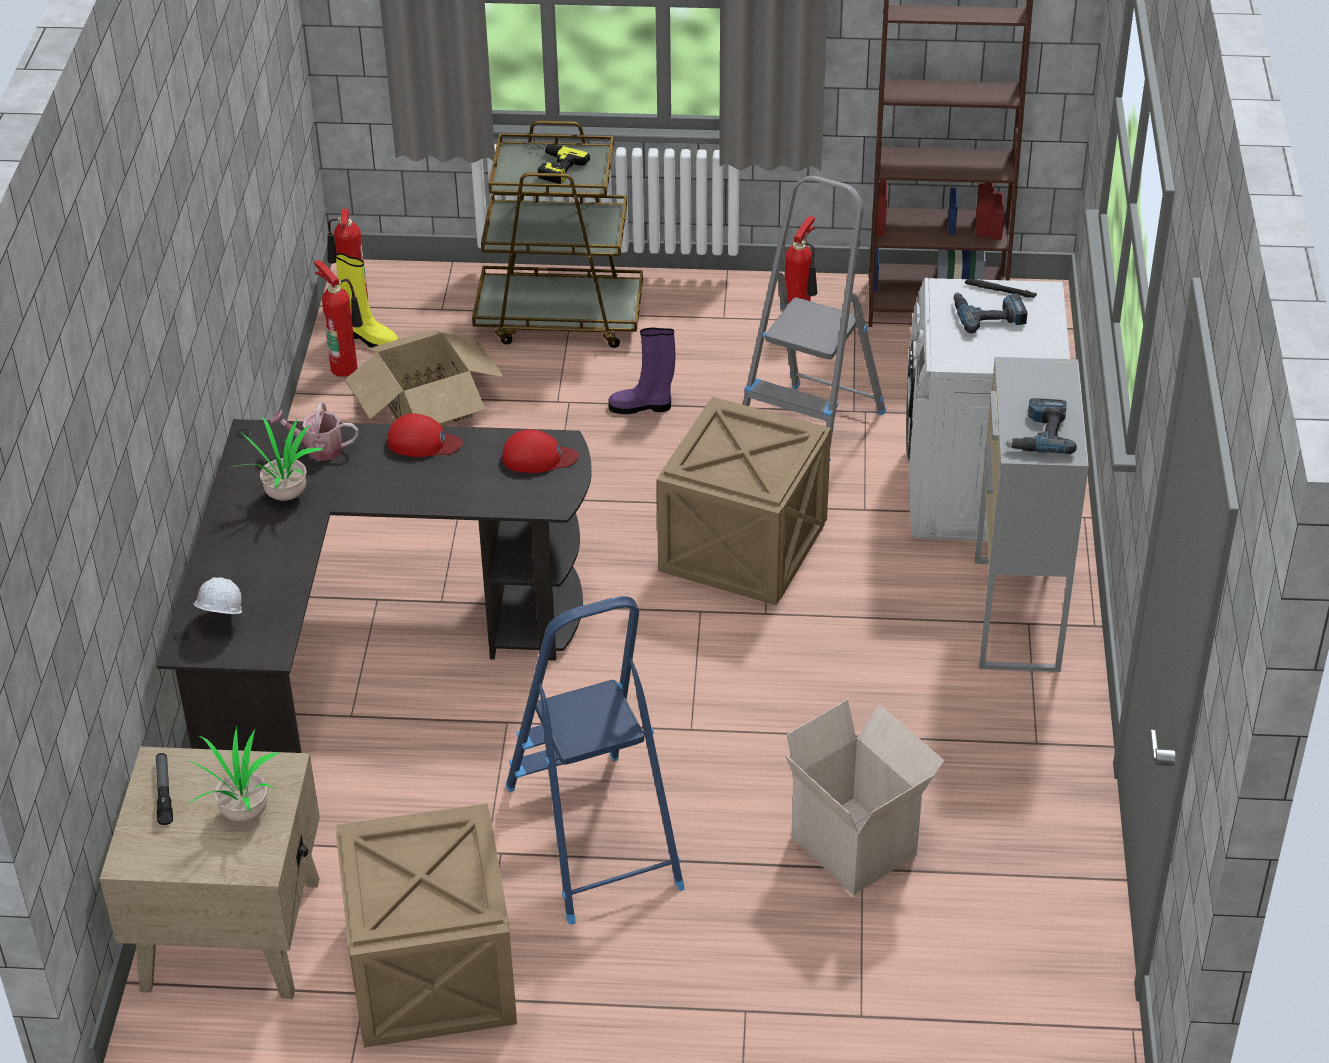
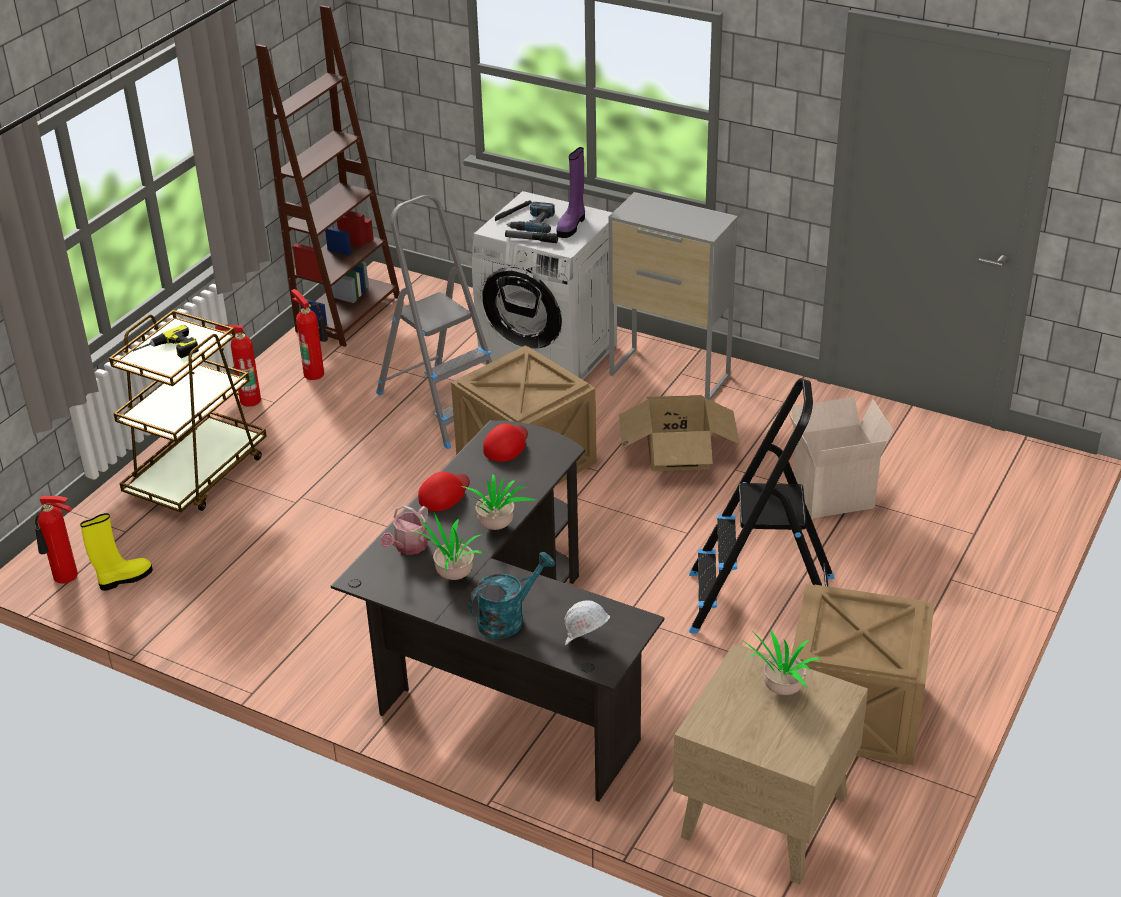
camera: 65 degrees left, 5 degrees down
flashlight [156,753,173,825] -> flashlight moved to [505,230,558,243]
fire extinguisher [314,260,363,377] -> fire extinguisher moved to [215,325,261,407]
cardboard box [345,330,505,426] -> cardboard box moved to [619,395,740,471]
blue step ladder [506,596,685,925] -> black step ladder [689,378,835,633]
purple boot [608,328,675,414] -> purple boot moved to [556,147,585,238]
power drill [1005,398,1077,454] -> none
none -> potted plant [461,474,536,530]
none -> turquoise watering can [468,552,555,639]

